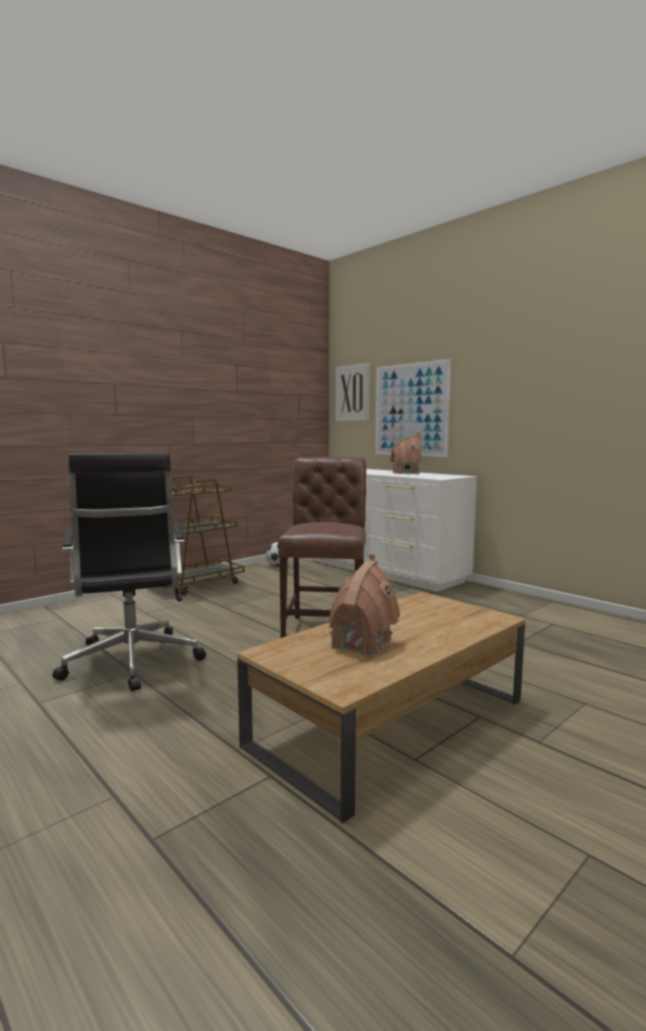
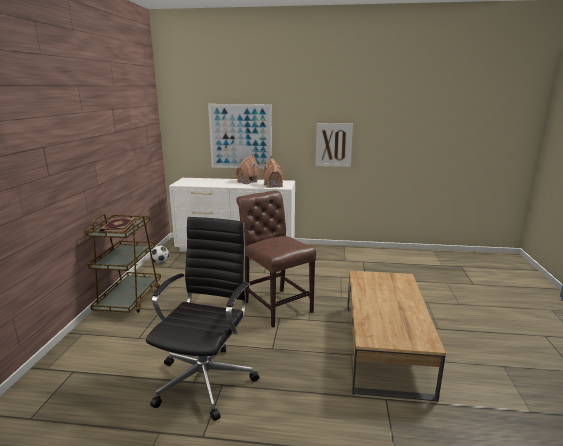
camera: 40 degrees left, 10 degrees up
black office chair [52,452,206,691] -> black office chair turned 105 degrees counterclockwise [146,217,259,421]
toy house [329,553,400,657] -> toy house moved to [262,156,284,188]
picture [336,363,370,421] -> picture moved to [316,123,353,167]

